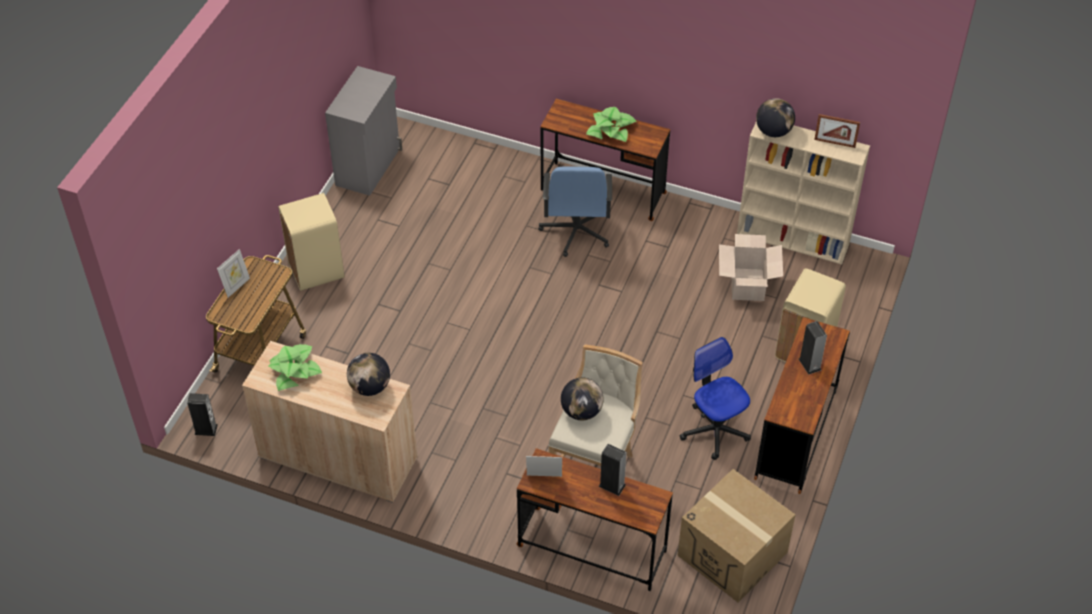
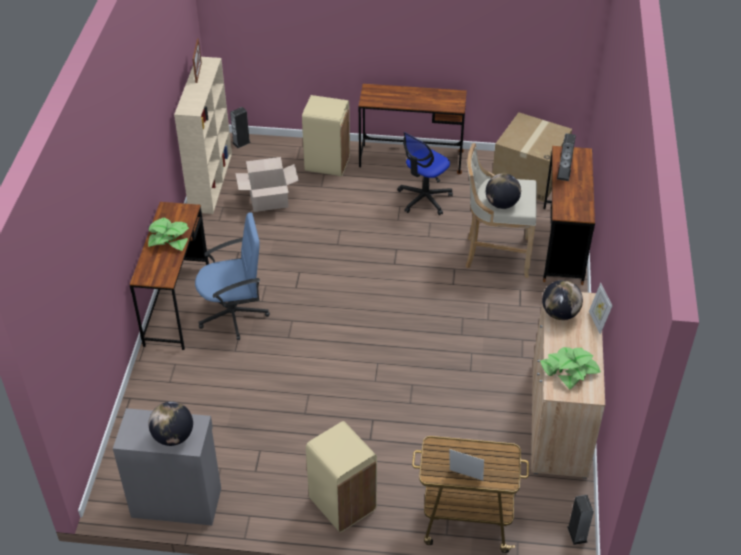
camera: 105 degrees left, 5 degrees down
picture frame [526,456,562,477] -> picture frame moved to [589,283,613,334]
globe [756,98,795,137] -> globe moved to [149,402,193,446]
speaker [799,321,827,374] -> speaker moved to [230,107,251,148]

